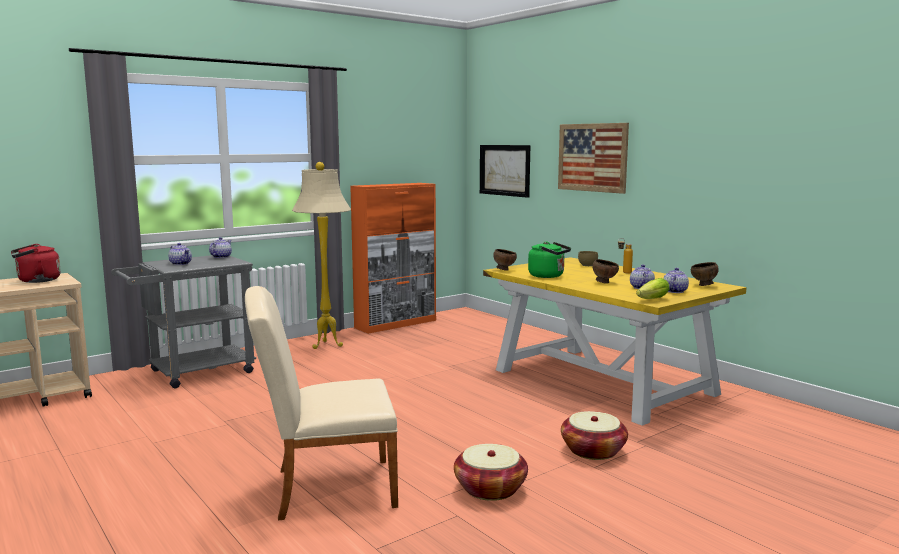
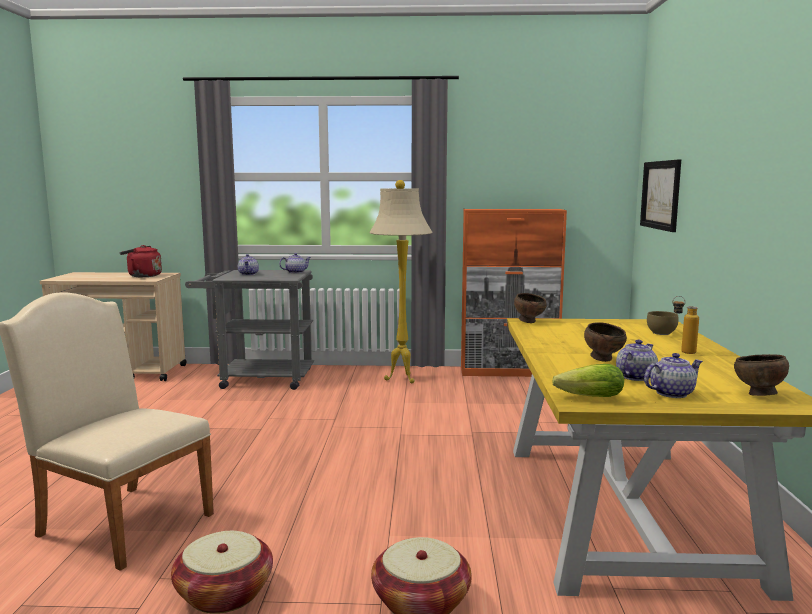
camera: 40 degrees right, 0 degrees up
green kettle [528,241,571,278] -> none
picture [558,123,629,194] -> none

